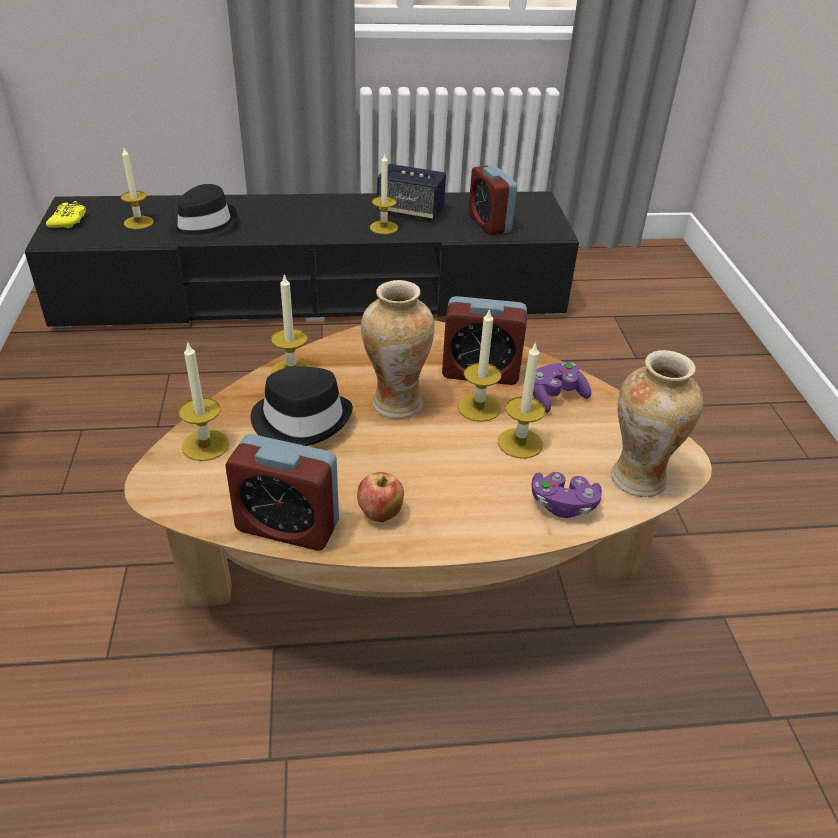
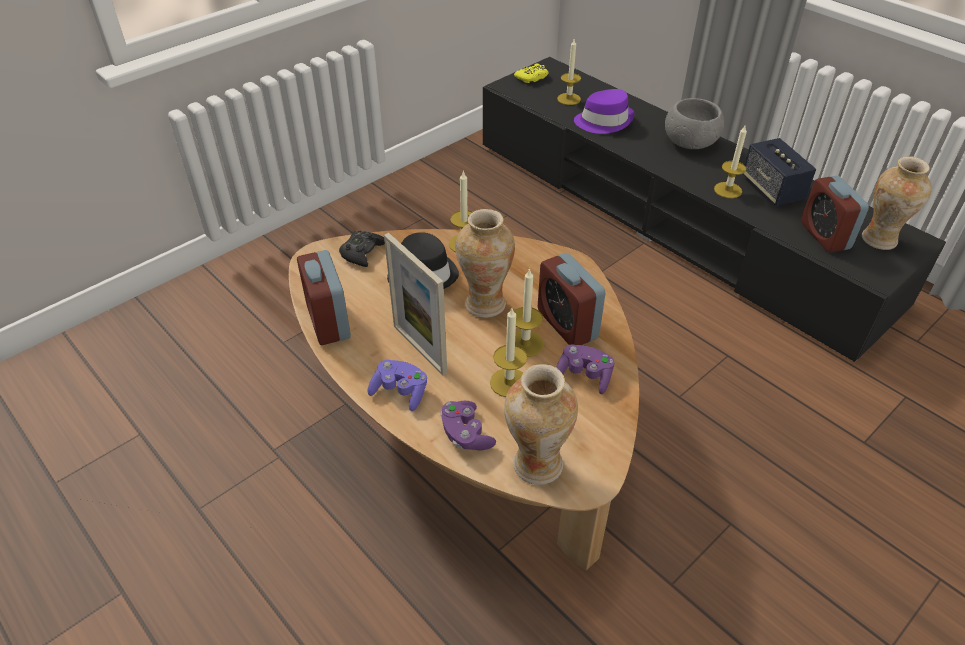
camera: 55 degrees right, 5 degrees up
black hat [169,184,237,241] -> purple hat [574,89,635,134]
candle [179,341,229,461] -> black game controller [339,231,385,267]
apple [357,472,404,522] -> none
alarm clock [468,165,517,235] -> alarm clock turned 45 degrees counterclockwise [801,176,869,253]
none -> purple game controller [368,360,427,411]
none -> picture frame [384,233,447,375]
none -> grey bowl [665,98,724,149]
none -> vase [862,157,932,250]

